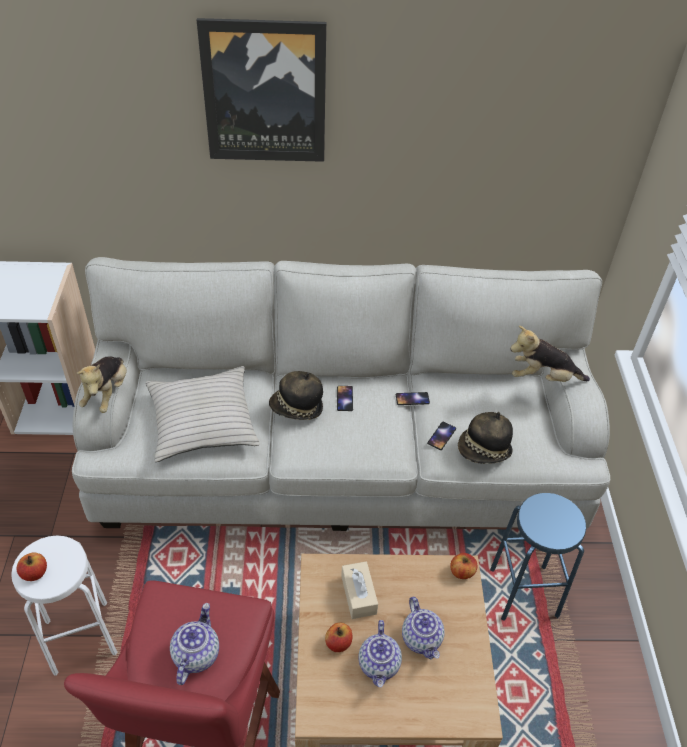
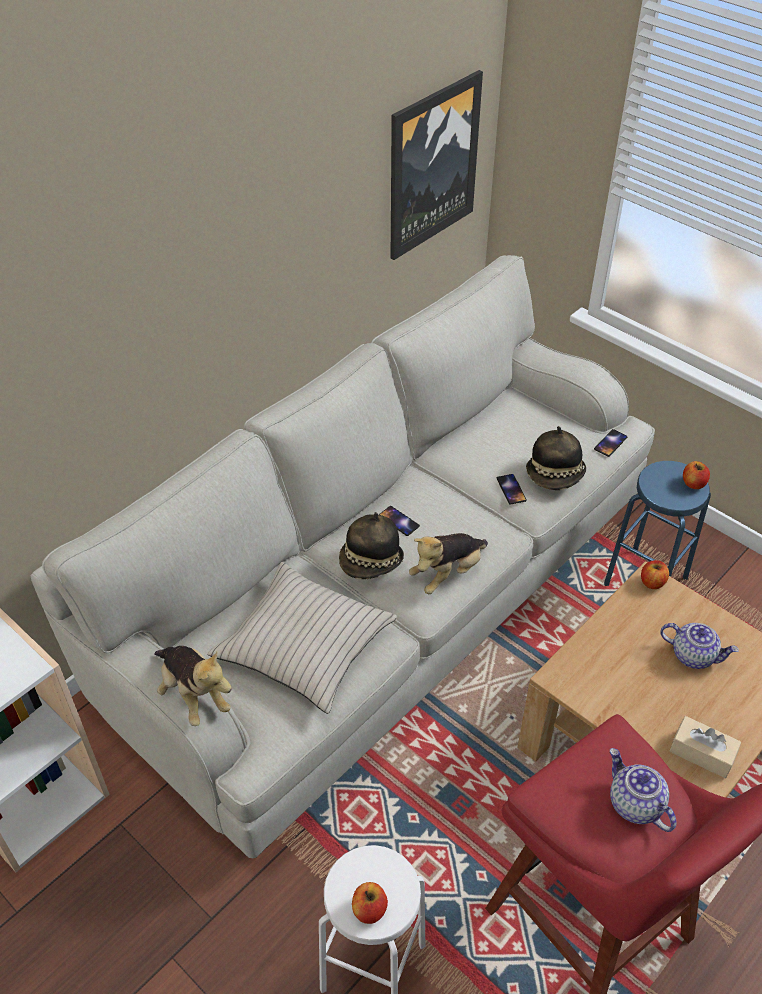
camera: 45 degrees left, 0 degrees up
picture [197,18,326,162] -> picture moved to [391,70,483,260]
apple [325,623,353,652] -> apple moved to [683,461,710,489]
beige tissue box [341,561,378,619] -> beige tissue box moved to [670,716,741,778]
teapot [358,620,402,687] -> none
phone [396,392,430,405] -> phone moved to [594,429,627,457]
plush toy [510,326,590,382] -> plush toy moved to [409,533,488,594]

